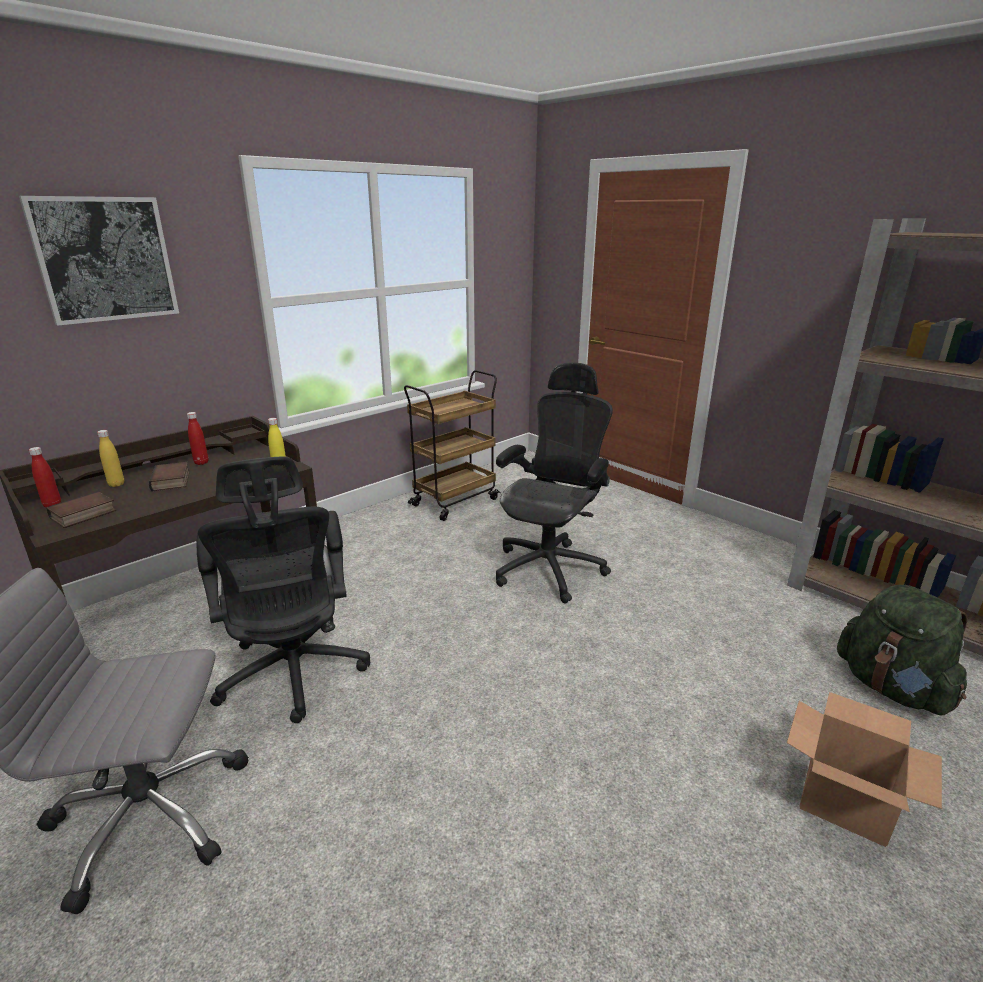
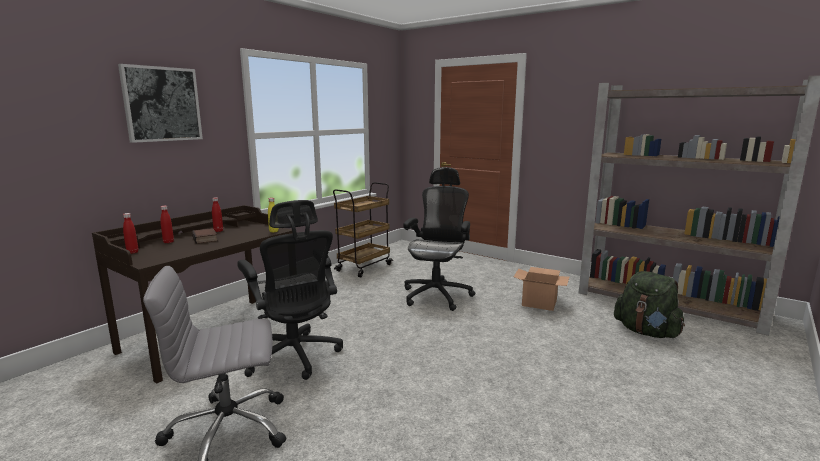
camera: 10 degrees left, 10 degrees down
book [46,492,116,528] -> none
yellow bottle [97,430,124,487] -> red bottle [160,206,174,243]
cardboard box [787,692,942,847] -> cardboard box moved to [514,267,569,311]

